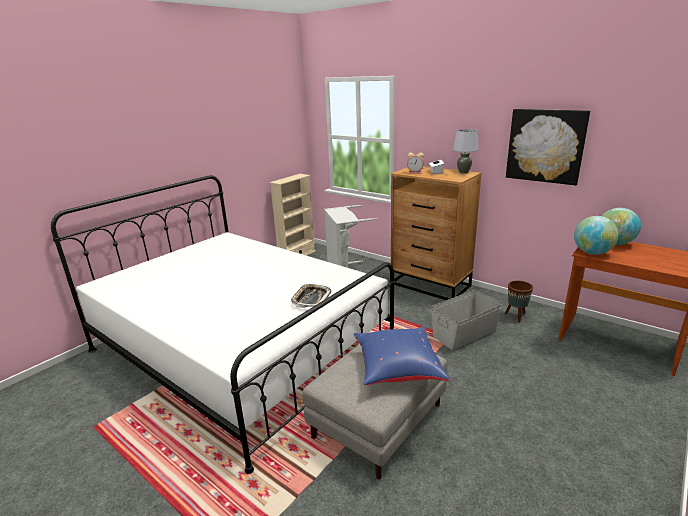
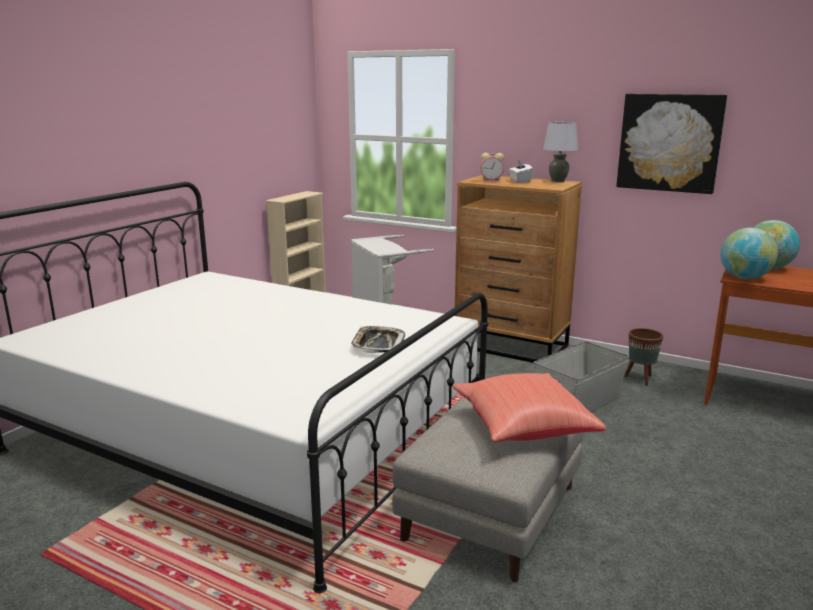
camera: 10 degrees left, 5 degrees down
blue pillow [354,326,449,386] -> red pillow [452,373,606,442]

